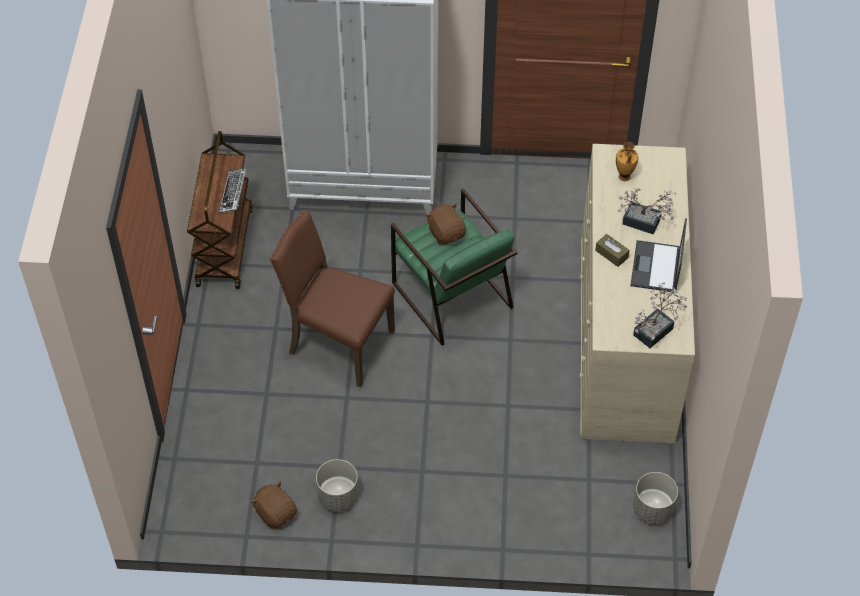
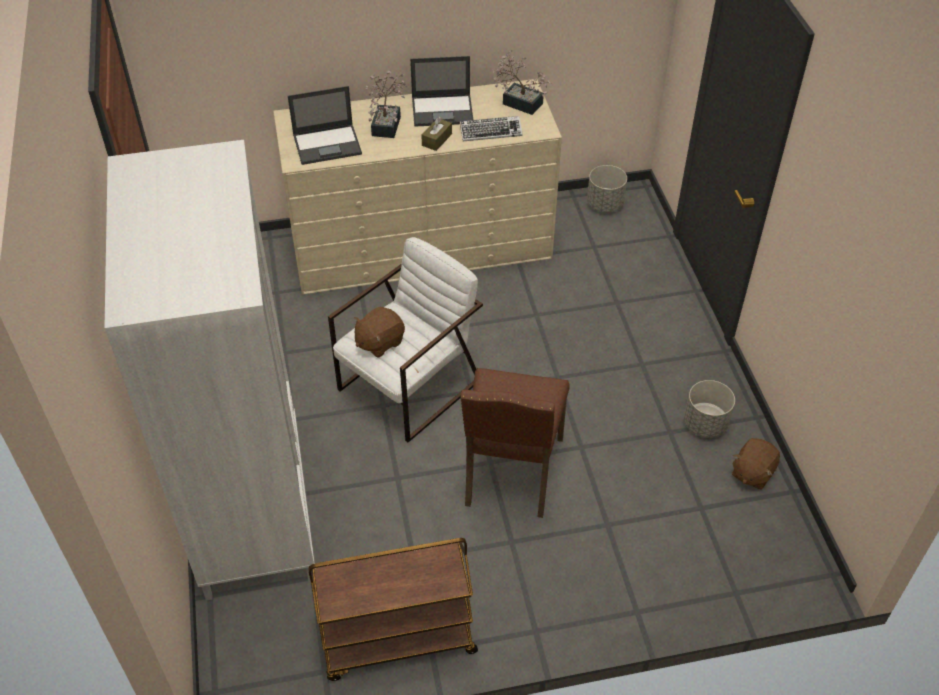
camera: 105 degrees left, 5 degrees down
keyboard [219,168,246,213] -> keyboard moved to [460,116,523,141]
green armchair [391,188,517,346] -> white armchair [328,237,483,443]
vase [616,142,638,181] -> laptop [288,86,362,165]

